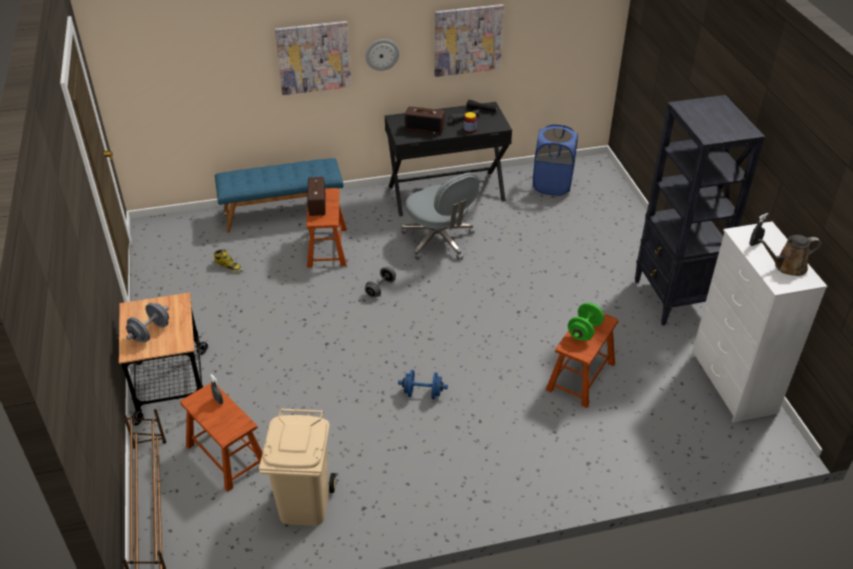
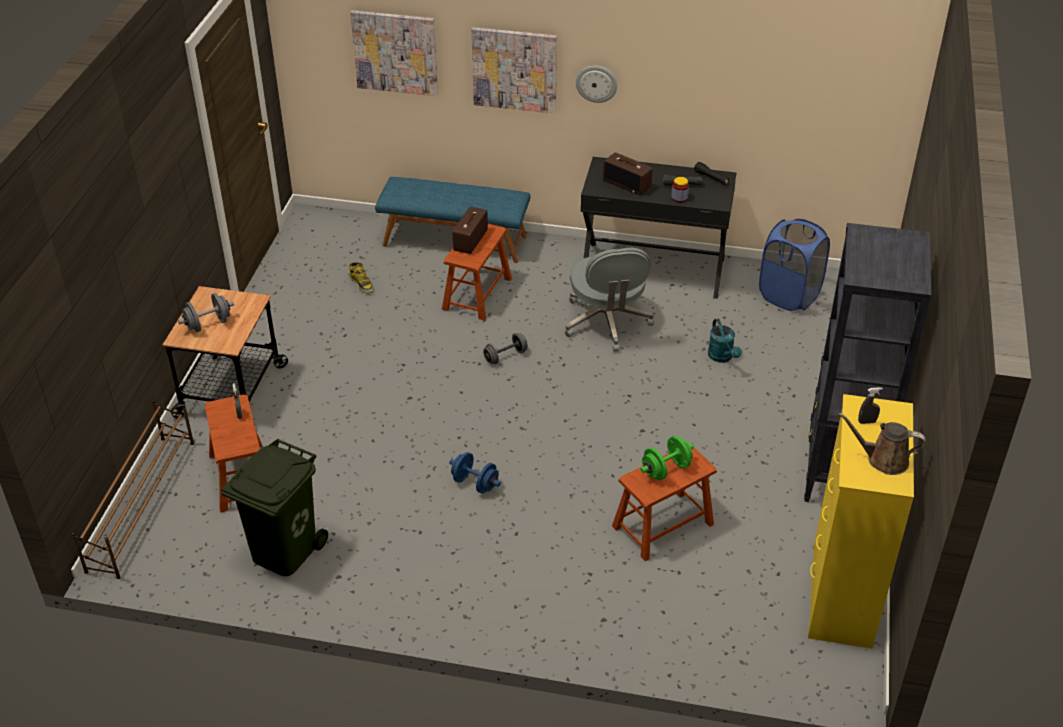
camera: 25 degrees right, 0 degrees up
beige trash can [259,409,336,526] -> green trash can [221,439,328,576]
picture [435,4,504,77] -> picture moved to [350,10,438,96]
white dresser [691,221,827,422] -> yellow dresser [808,394,918,649]
none -> turquoise watering can [708,319,742,363]

